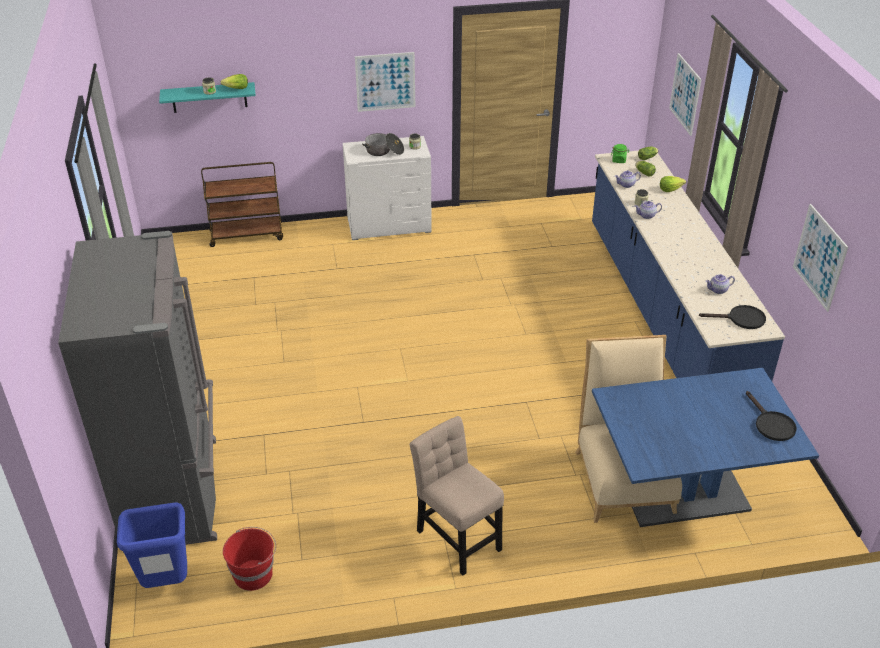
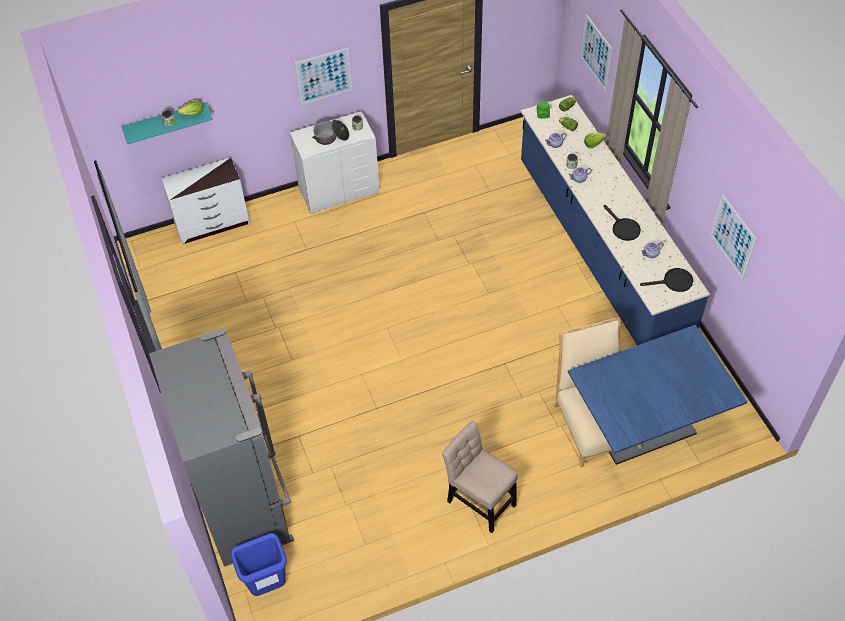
camera: 10 degrees left, 15 degrees up
brown cart [201,162,283,247] -> white dresser [161,158,250,244]
red bucket [223,527,276,591] -> none
black frying pan [746,391,797,441] -> black frying pan moved to [604,205,641,241]

